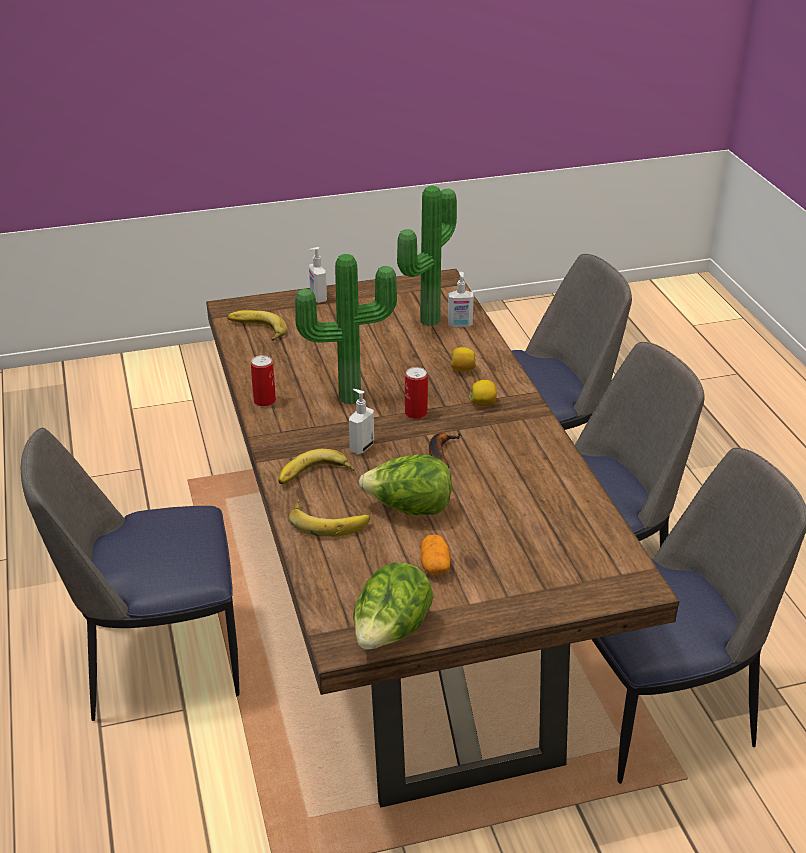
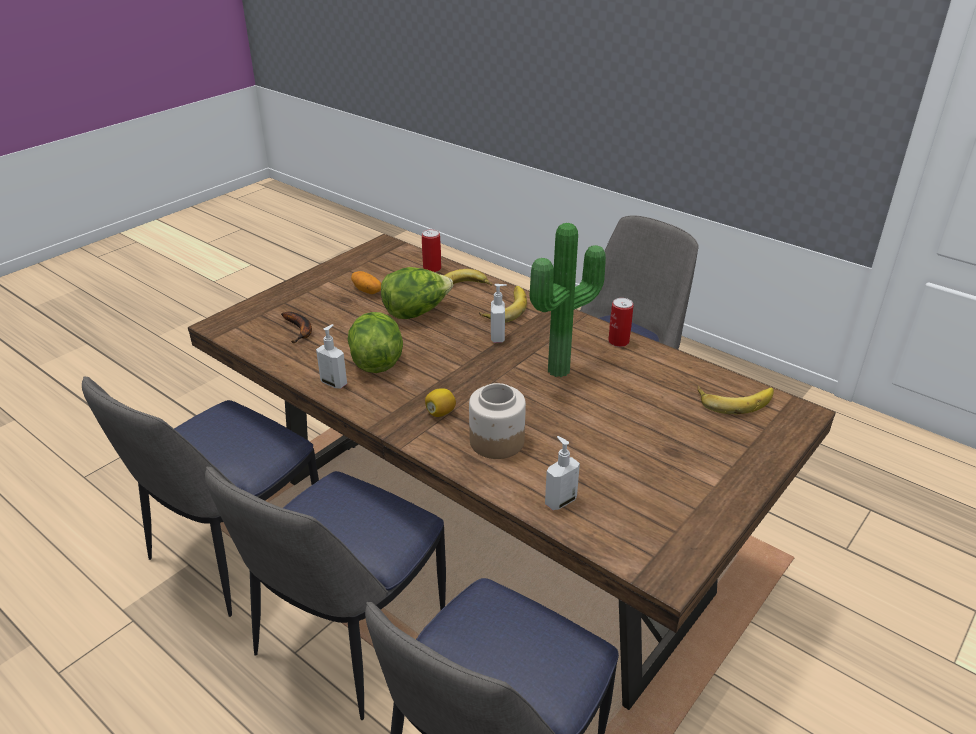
camera: 145 degrees right, 0 degrees up
soap dispenser [309,247,327,303] -> soap dispenser moved to [316,324,347,388]
lettuce [354,562,433,650] -> lettuce moved to [348,312,403,373]
potted plant [397,185,457,326] -> none
can [405,367,428,419] -> can moved to [422,229,441,272]
banana [429,433,461,468] -> banana moved to [281,311,312,343]
lemon [451,347,476,372] -> jar [469,383,526,459]

